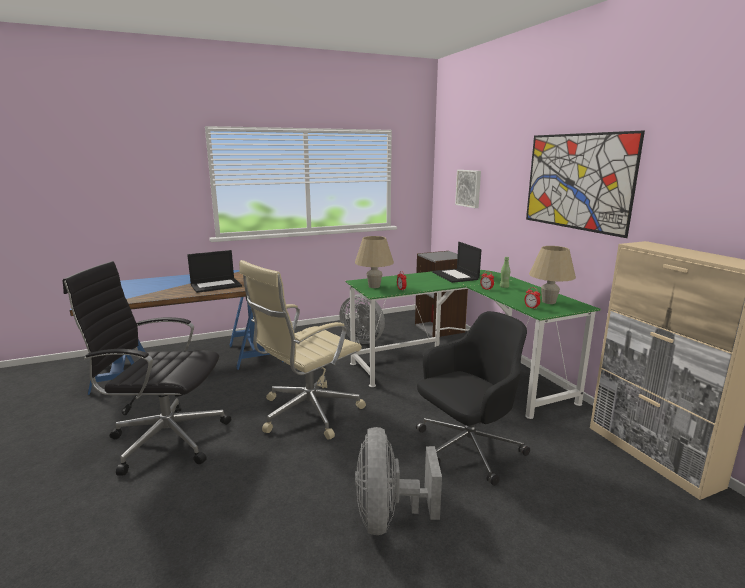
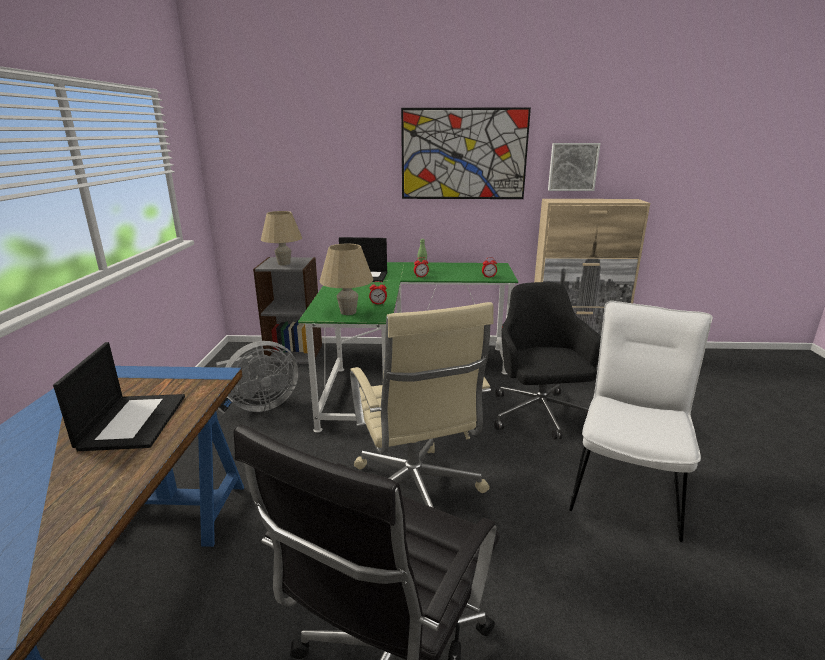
camera: 65 degrees left, 5 degrees up
grey fan [355,427,442,535] -> white chair [569,301,713,542]
picture [455,170,481,208] -> picture moved to [548,143,601,191]
beige table lamp [529,246,576,304] -> beige table lamp moved to [261,211,302,265]

